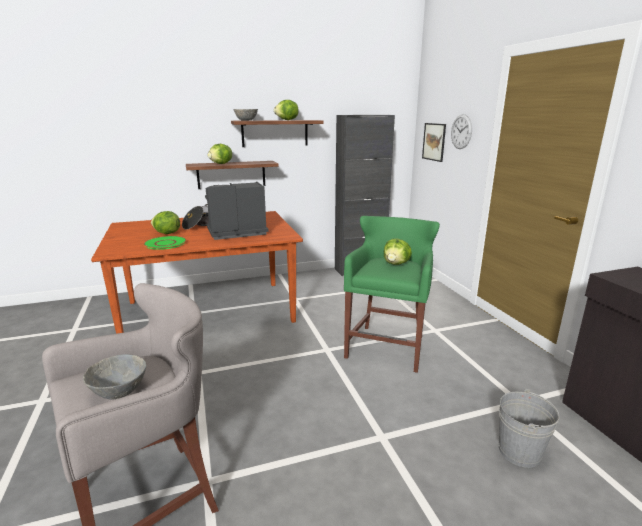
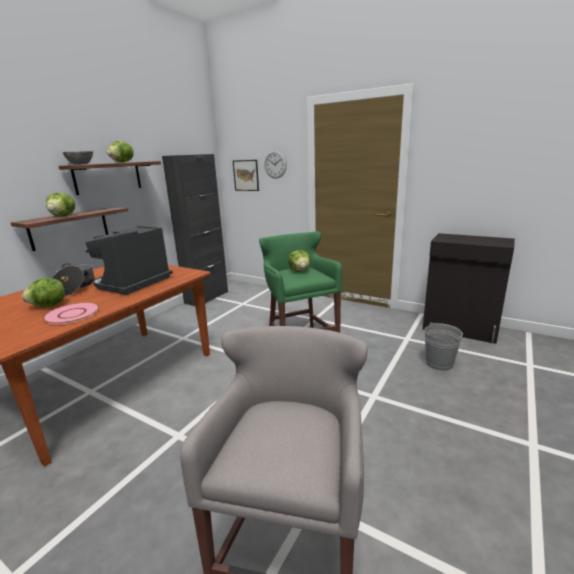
camera: 40 degrees left, 0 degrees up
grey bowl [83,354,147,399] -> none
green plate [143,236,187,250] -> pink plate [43,302,100,325]

